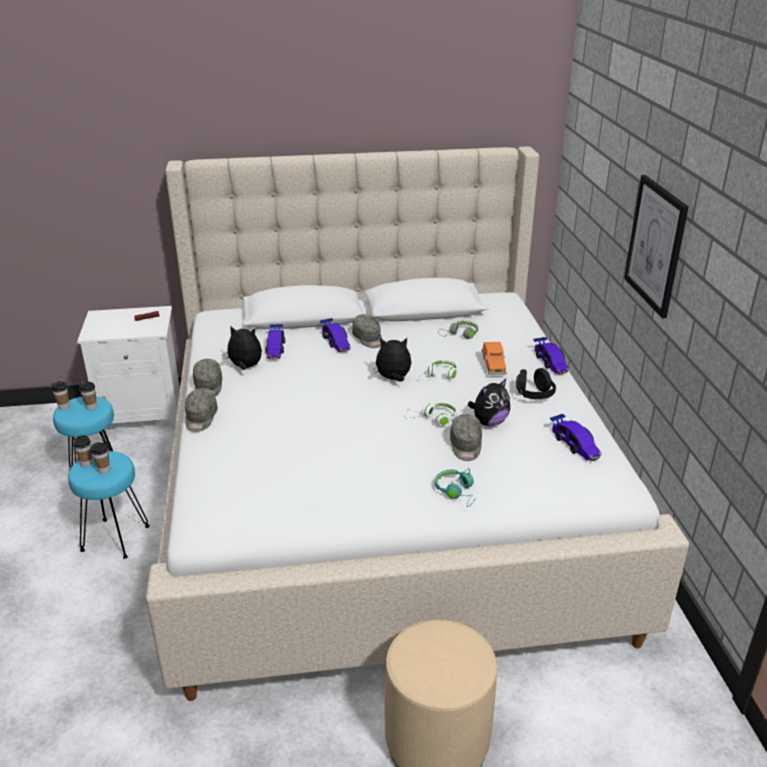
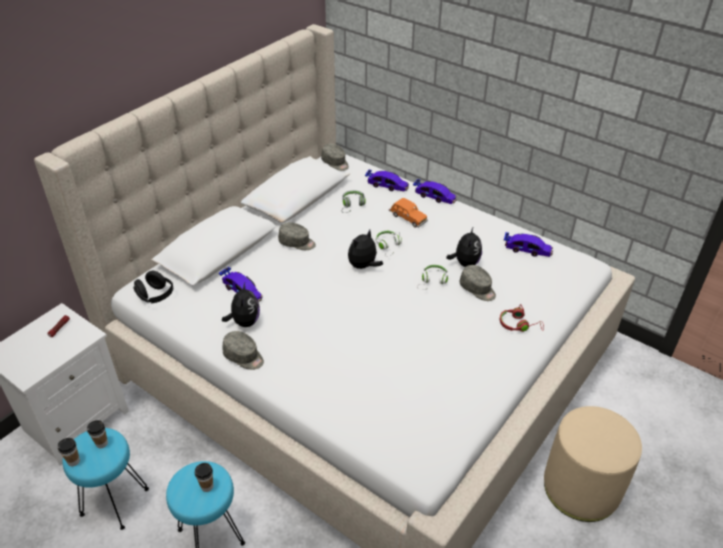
camera: 45 degrees left, 10 degrees up
cup [73,435,93,467] -> none
grey cap [185,388,218,432] -> grey cap moved to [321,143,349,171]
plush toy [222,325,262,370] -> plush toy turned 120 degrees clockwise [222,283,260,327]
toy car [320,318,351,352] -> toy car moved to [365,170,409,191]
turquoise headphones [435,468,476,507] -> red headphones [500,304,544,332]
black headphones [516,368,556,399] -> black headphones moved to [133,271,173,303]
picture [624,175,688,319] -> none

